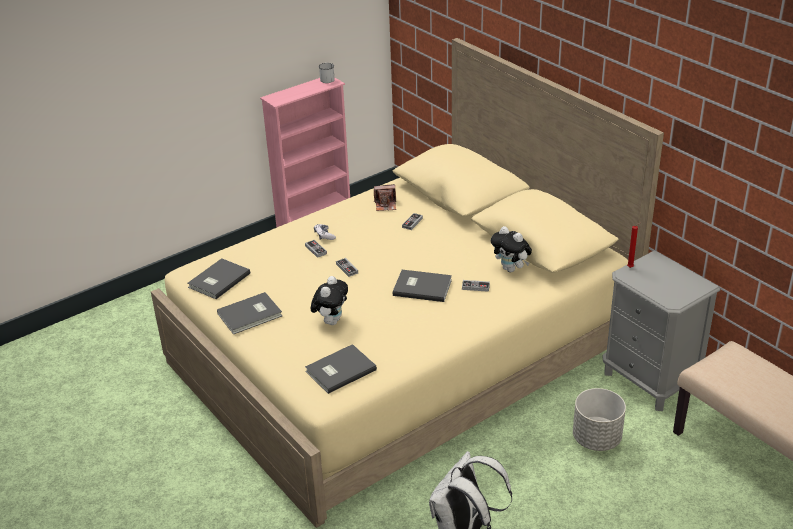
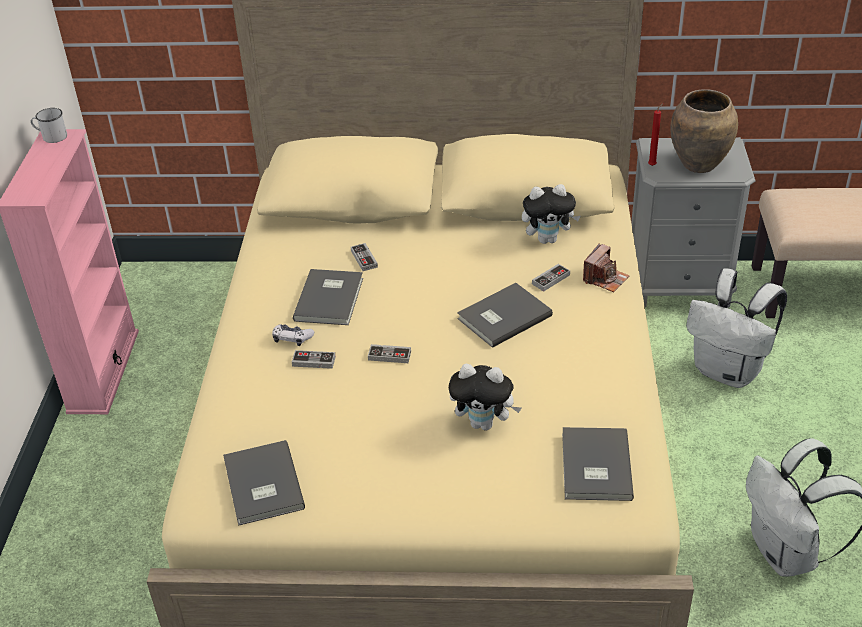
camera: 50 degrees left, 5 degrees up
grey book [217,292,282,335] -> grey book moved to [293,269,363,325]
plush toy [311,276,348,325] -> plush toy turned 135 degrees clockwise [449,364,521,431]
camera [374,184,396,211] -> camera moved to [583,243,630,292]
grey planter [573,388,626,451] -> white backpack [686,268,787,388]
none -> brown vase [670,89,738,173]

